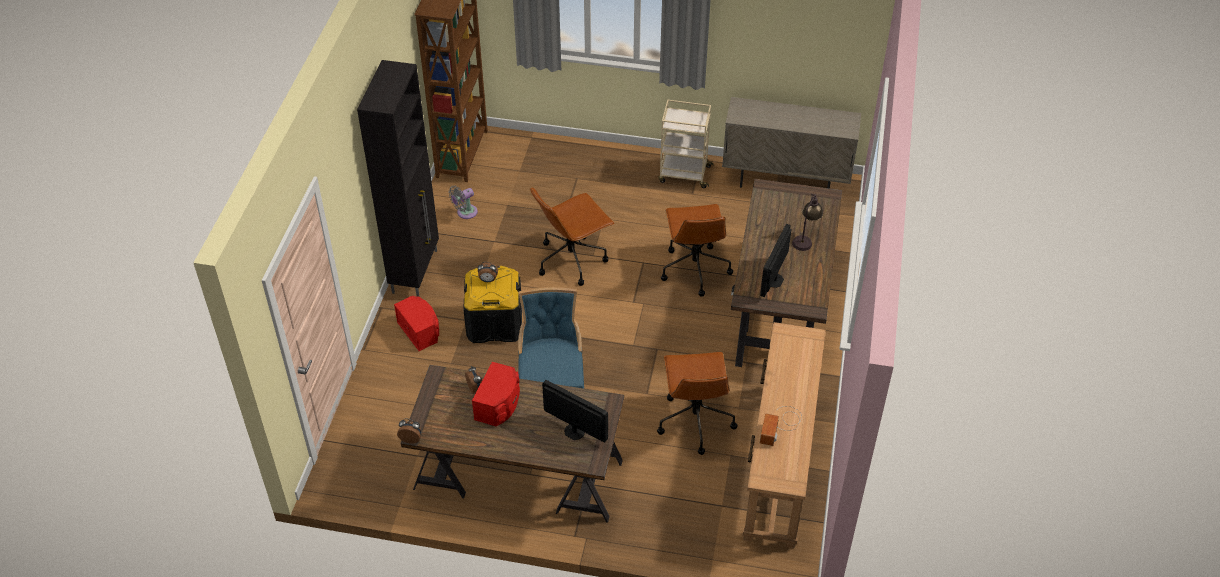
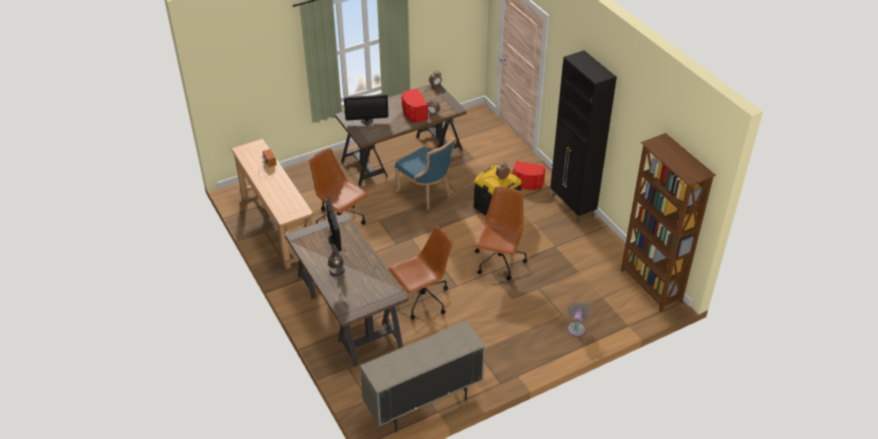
camera: 140 degrees right, 5 degrees down
grey fan [449,185,478,219] -> grey fan moved to [568,301,591,336]
beige cart [658,100,714,188] -> none
brown office chair [661,204,733,297] -> brown office chair turned 105 degrees clockwise [388,225,453,320]

